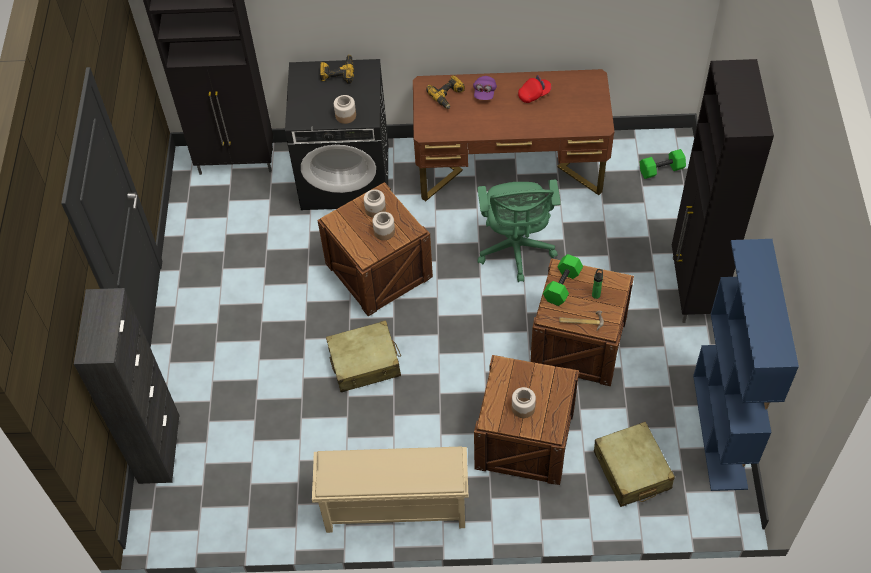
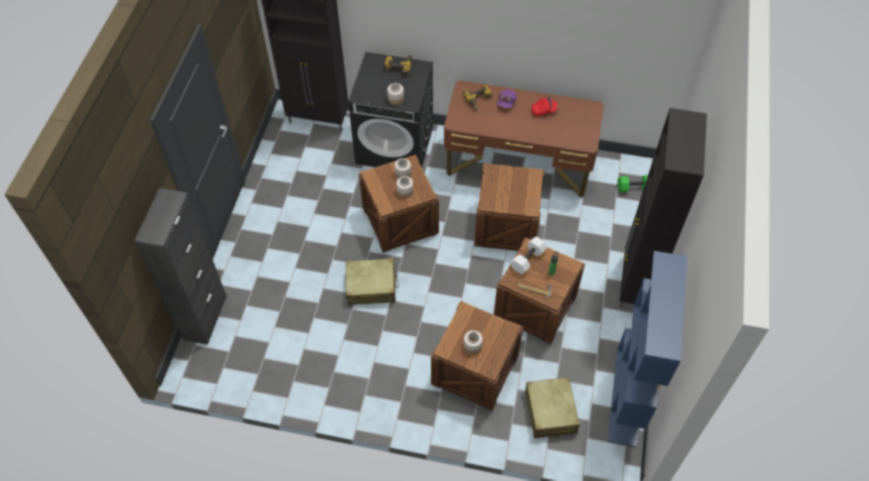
camera: 10 degrees right, 0 degrees up
beige shoe rack [312,447,469,533] -> none
green office chair [477,180,561,282] -> crate [474,163,544,251]
green dumbbell [543,254,583,306] -> white dumbbell [510,236,547,274]

